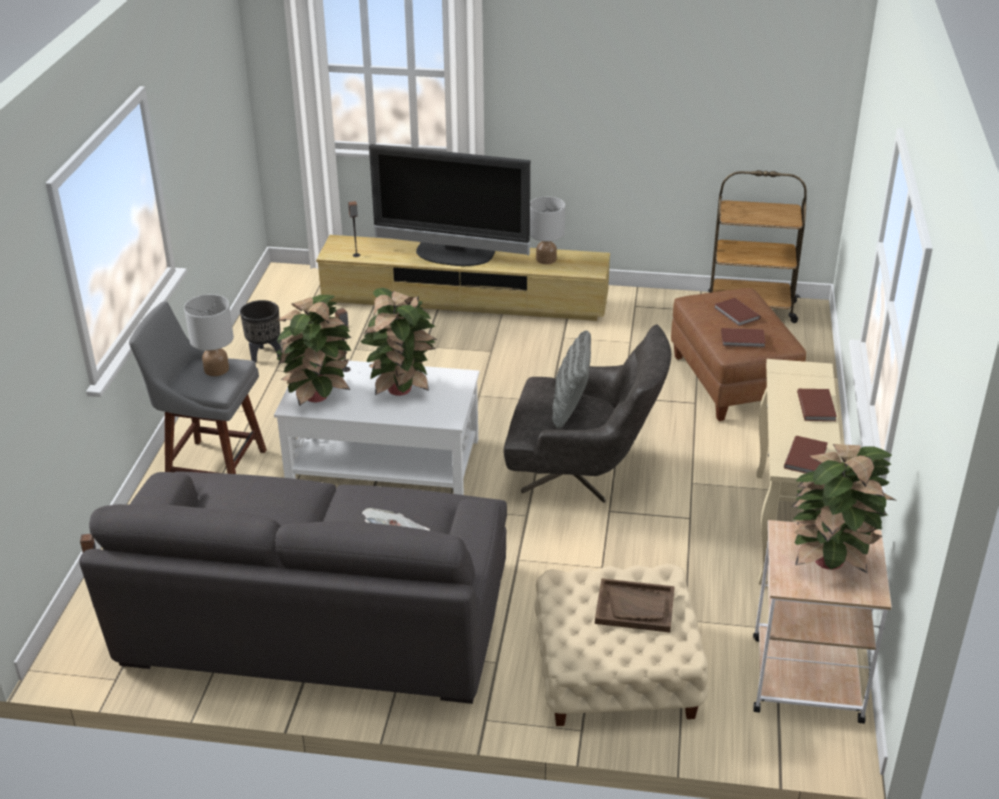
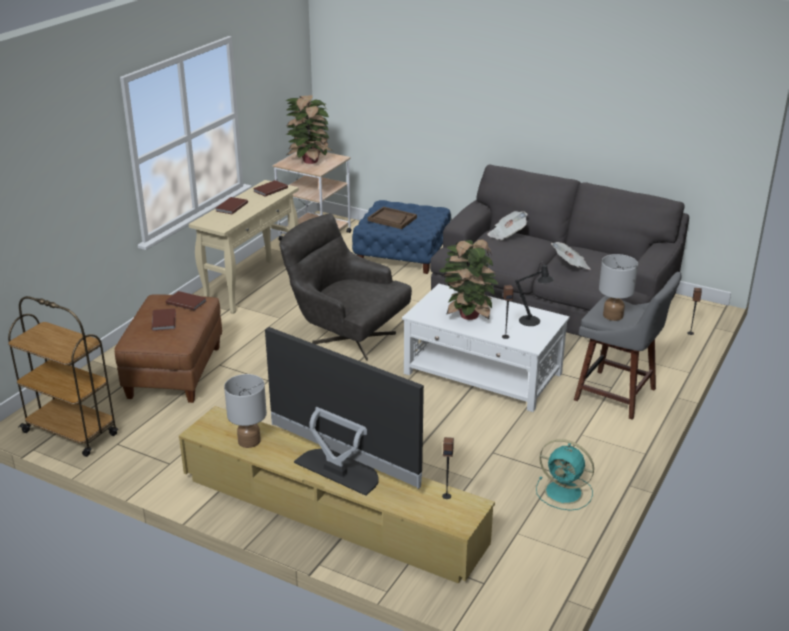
camera: 160 degrees left, 5 degrees down
black planter [240,300,281,363] -> turquoise fan [536,439,594,511]
potted plant [276,295,352,406] -> black table lamp [515,261,554,326]
beige ottoman [535,564,708,726] -> blue ottoman [352,200,451,274]
grey pillow [552,330,591,429] -> none
none -> newspaper [551,242,590,270]

